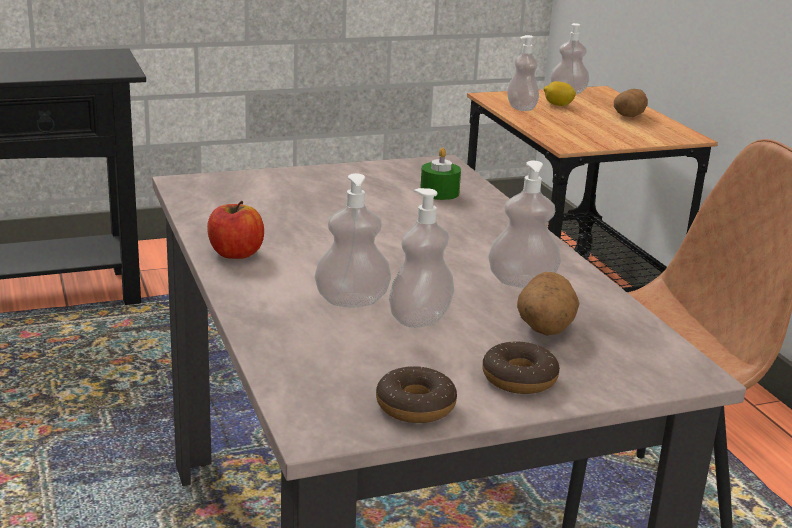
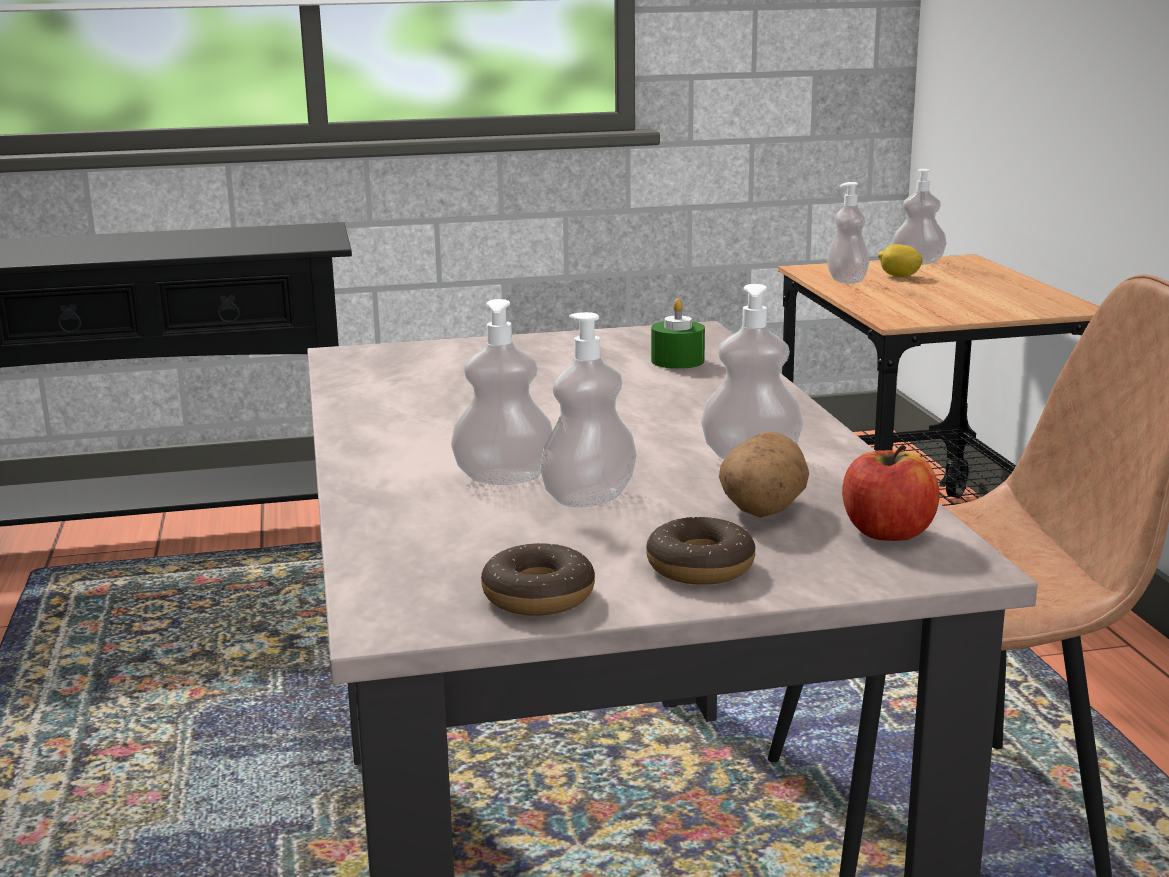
camera: 10 degrees right, 5 degrees down
apple [207,201,264,259] -> apple moved to [842,445,939,541]
potato [614,89,648,117] -> none

